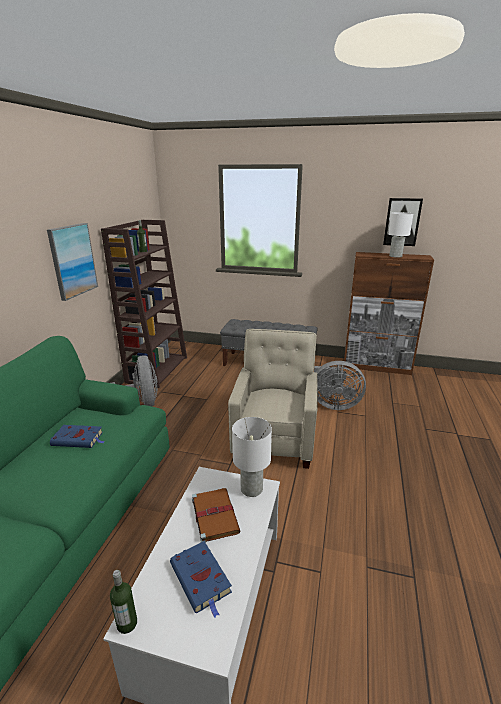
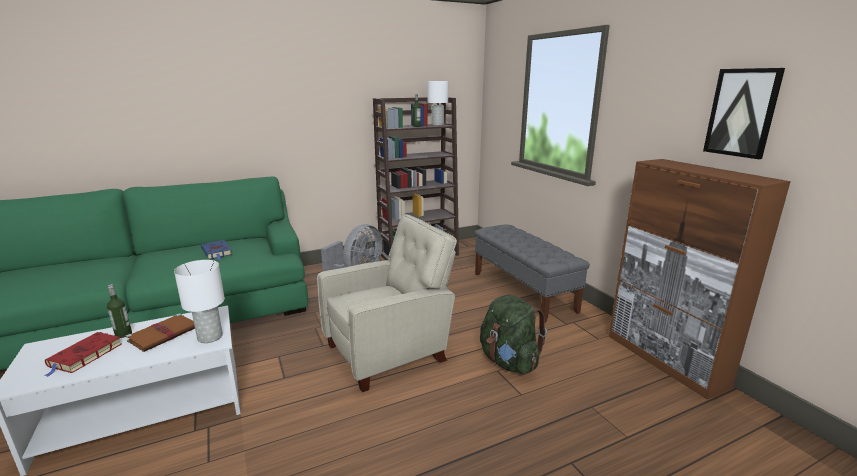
camera: 50 degrees right, 5 degrees down
picture [47,223,98,301] -> none
bottle [110,570,137,634] -> bottle moved to [107,284,132,338]
blue book [170,541,232,618] -> red book [44,332,122,377]
grey fan [314,361,366,410] -> green backpack [480,295,547,375]
white table lamp [388,212,414,258] -> white table lamp moved to [427,81,448,125]

